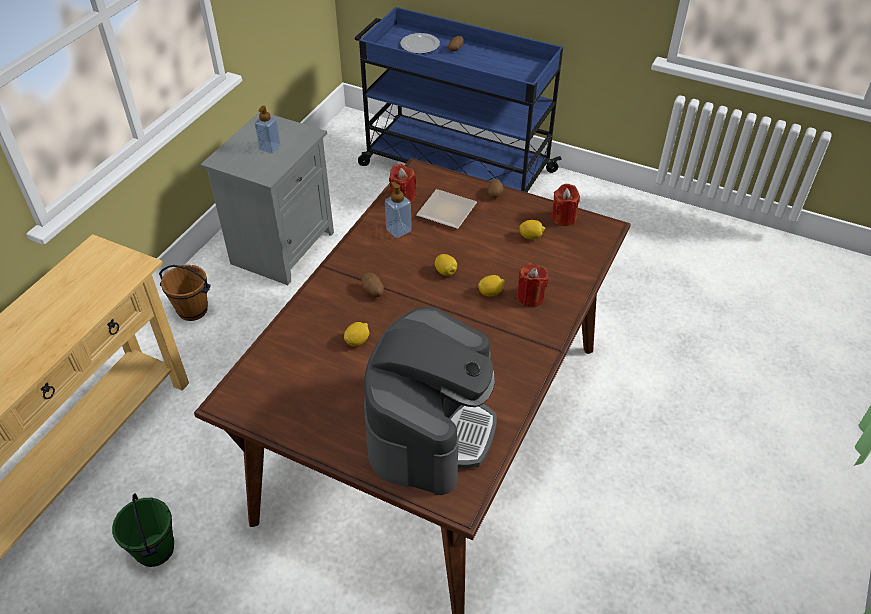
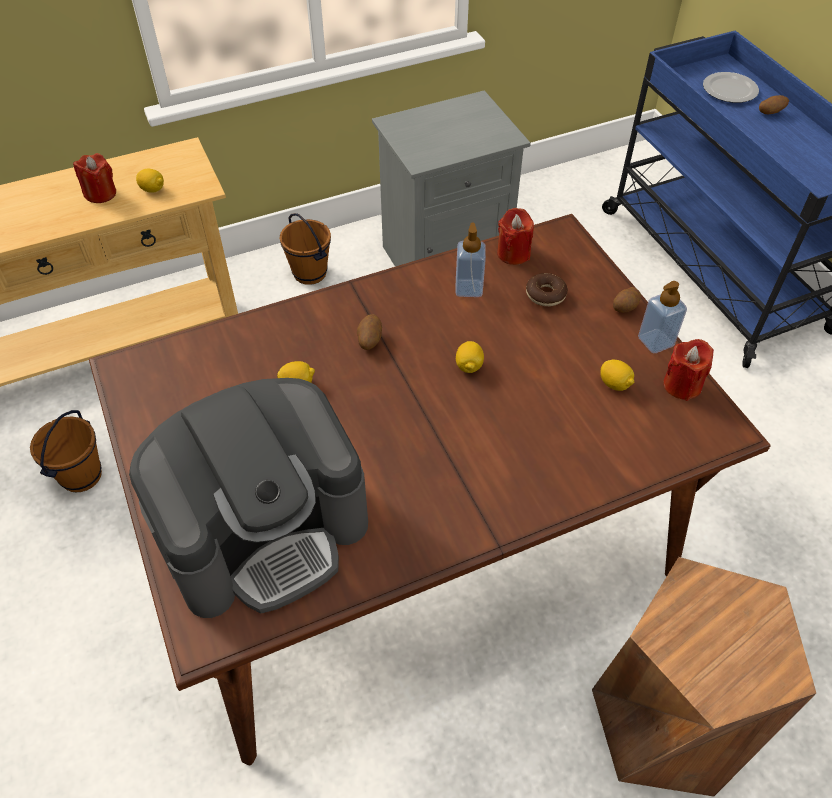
camera: 40 degrees right, 5 degrees up
green bucket [112,493,174,567] -> brown bucket [30,410,102,492]
soap dispenser [255,106,281,153] -> soap dispenser moved to [638,281,687,353]
plate [416,189,477,229] -> donut [526,273,568,306]
lemon [478,275,505,296] -> lemon moved to [136,169,164,193]
red candle [517,263,548,307] -> red candle moved to [73,153,116,203]
none -> brown stool [592,557,816,797]

